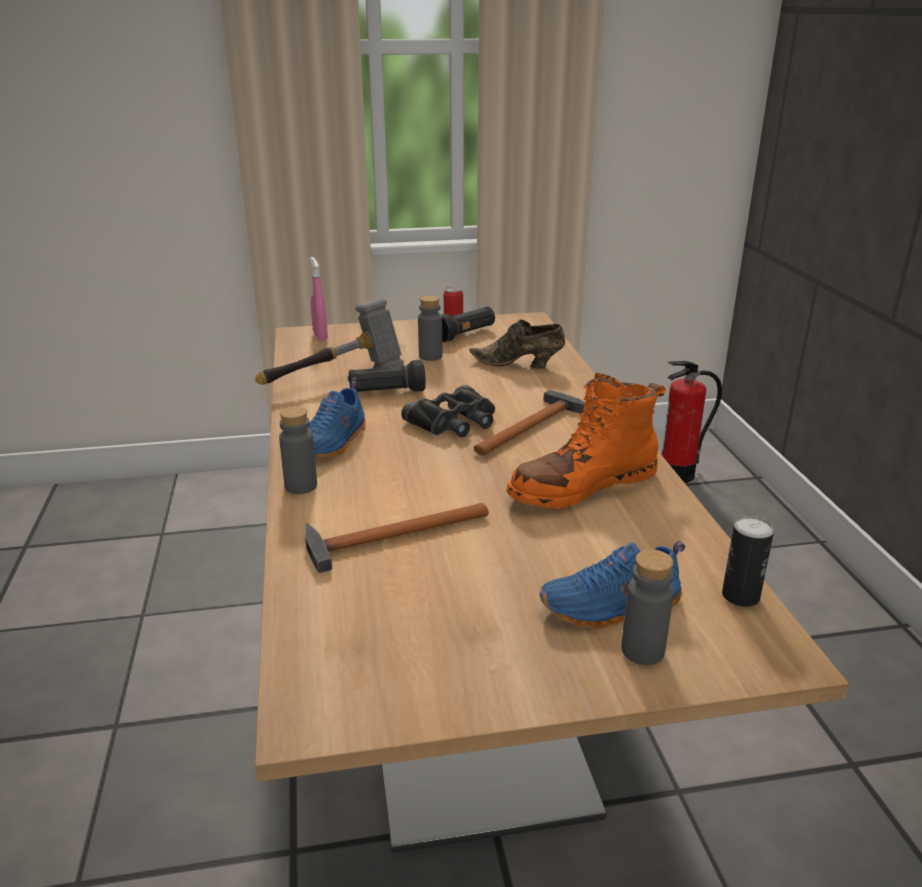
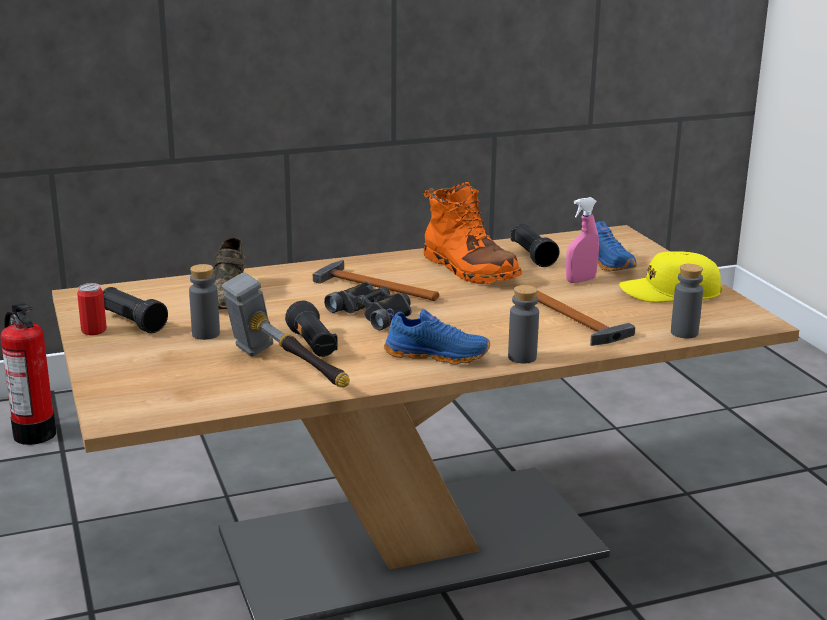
camera: 100 degrees left, 5 degrees down
pink spray bottle [310,257,328,341] -> pink spray bottle moved to [566,197,599,283]
grey bottle [621,549,674,665] -> grey bottle moved to [671,264,703,338]
can [722,516,774,607] -> none
none -> black flashlight [511,224,559,267]
none -> yellow cap [619,251,722,303]

